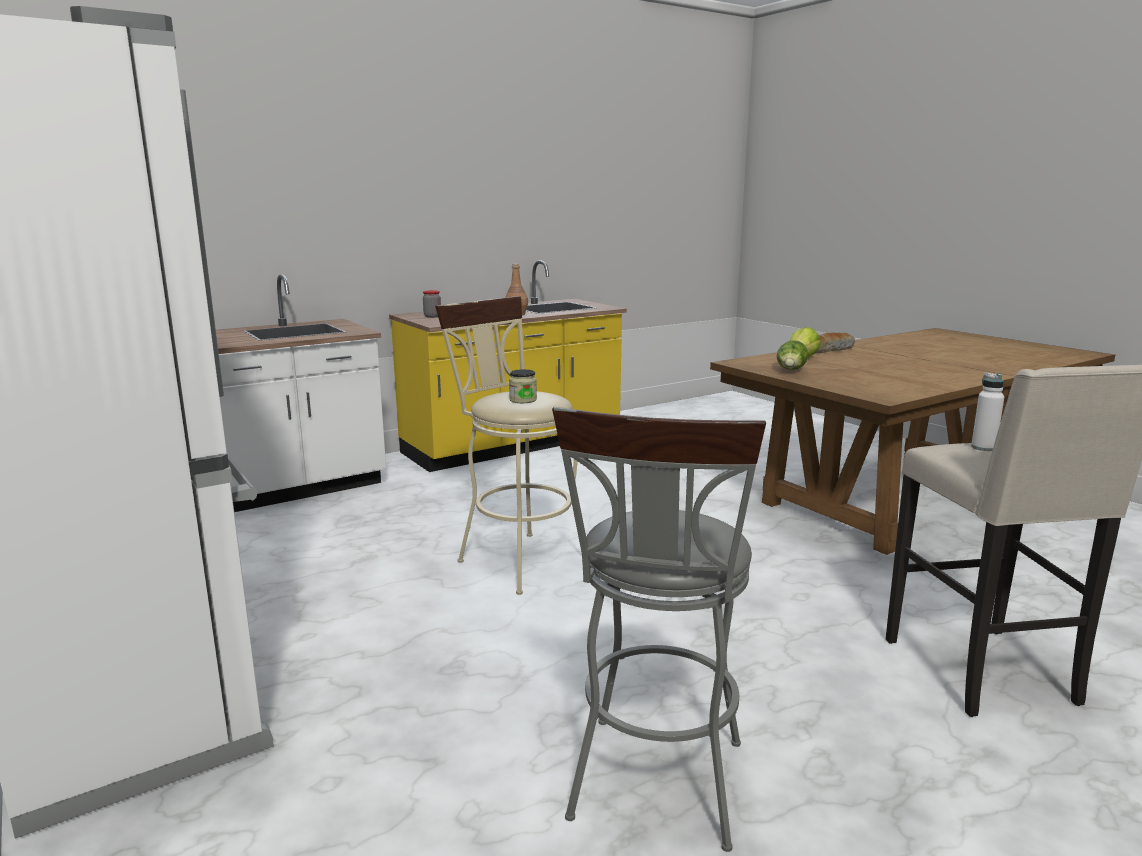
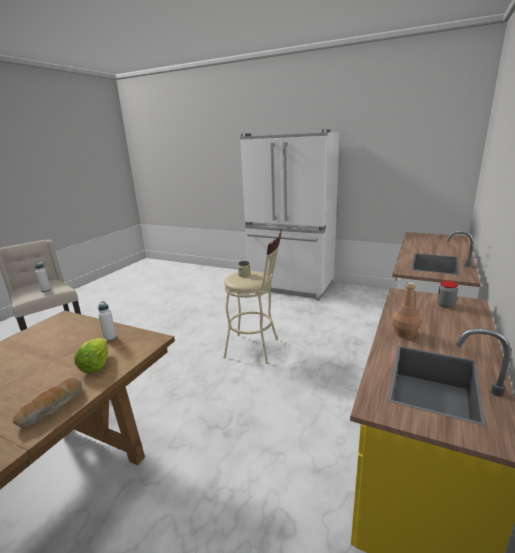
camera: 150 degrees right, 5 degrees up
grey stool [552,407,766,852] -> none
lettuce [777,340,808,370] -> white bottle [98,301,117,341]

